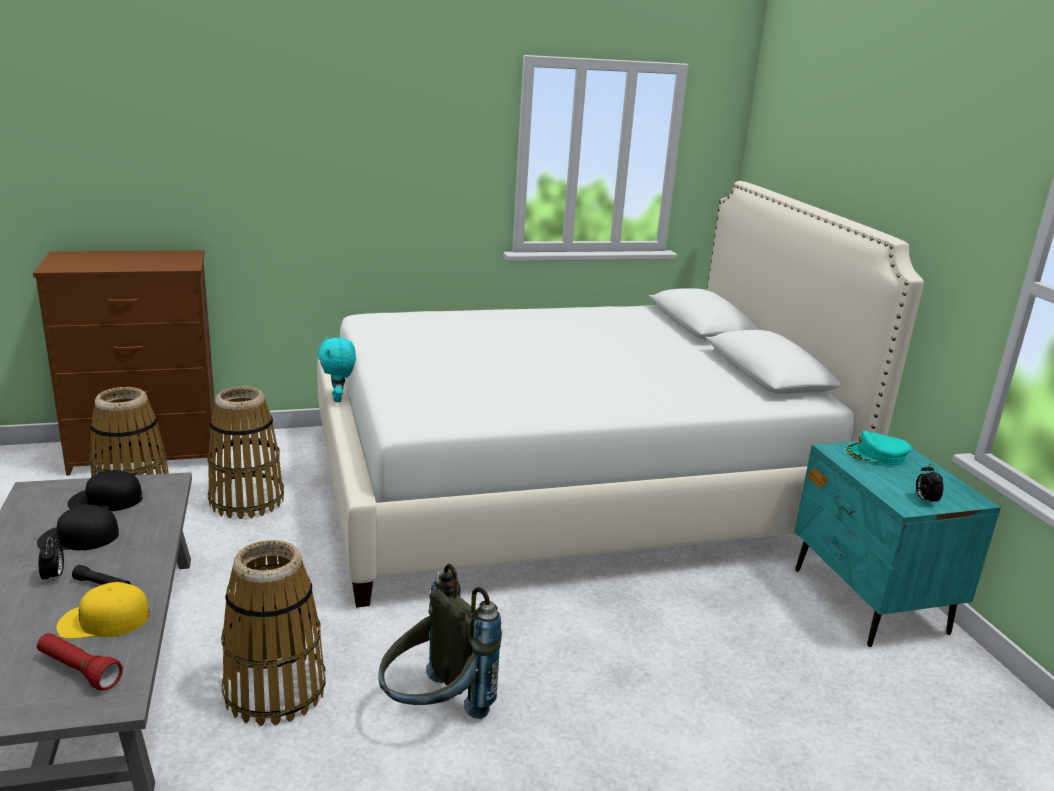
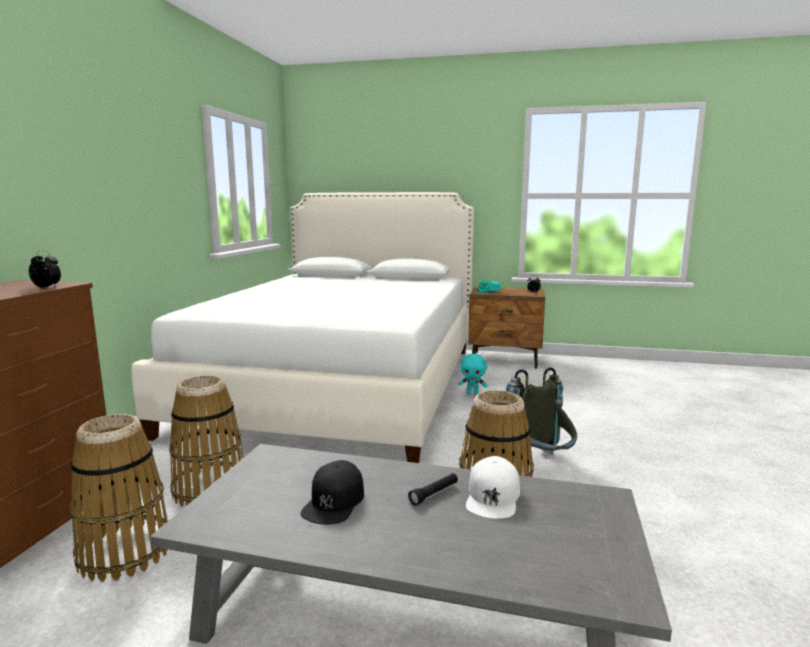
camera: 60 degrees left, 10 degrees down
red flashlight [37,633,123,691] -> none
alarm clock [38,536,64,583] -> alarm clock moved to [29,251,61,288]
yellow cap [56,582,150,639] -> white cap [466,456,520,519]
black cap [68,470,143,511] -> none
turquoise plush toy [318,337,356,402] -> turquoise plush toy moved to [458,354,488,395]
turquoise nightstand [794,441,1001,647] -> brown nightstand [468,287,545,369]

